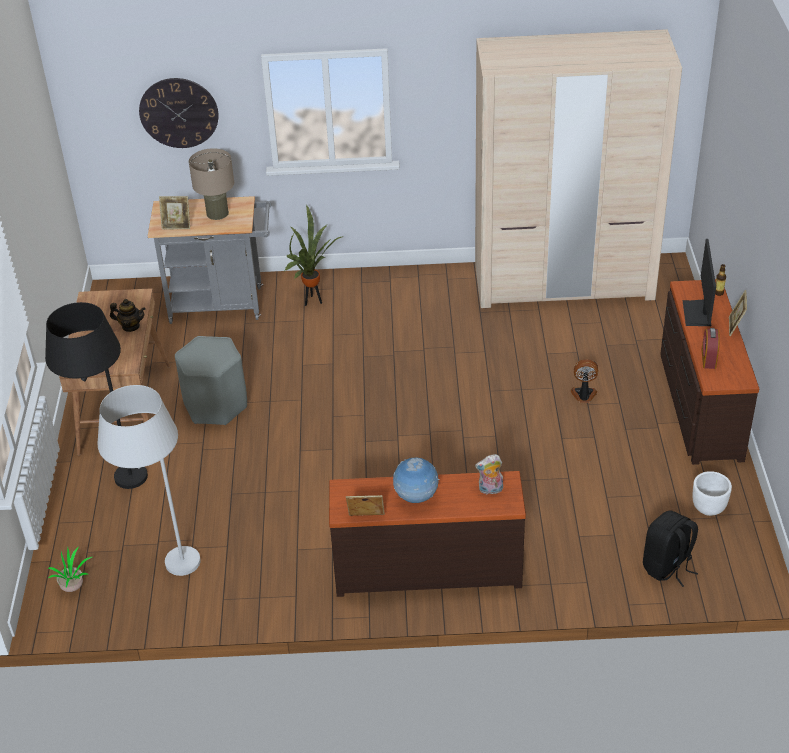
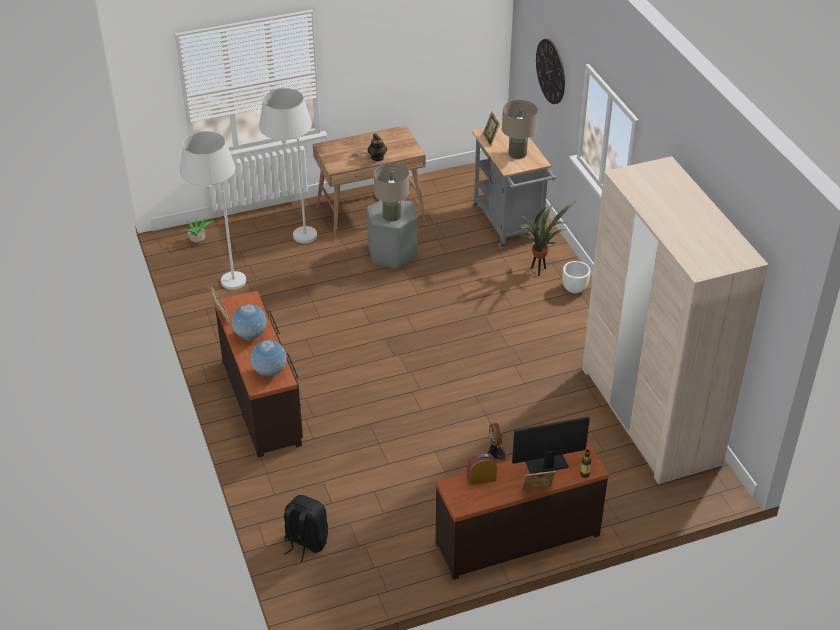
camera: 70 degrees right, 0 degrees up
black floor lamp [45,302,148,489] -> white floor lamp [259,88,317,243]
plush toy [475,454,503,495] -> globe [251,340,287,376]
white planter [692,471,732,516] -> white planter moved to [563,261,590,294]
none -> beige table lamp [374,163,409,222]

